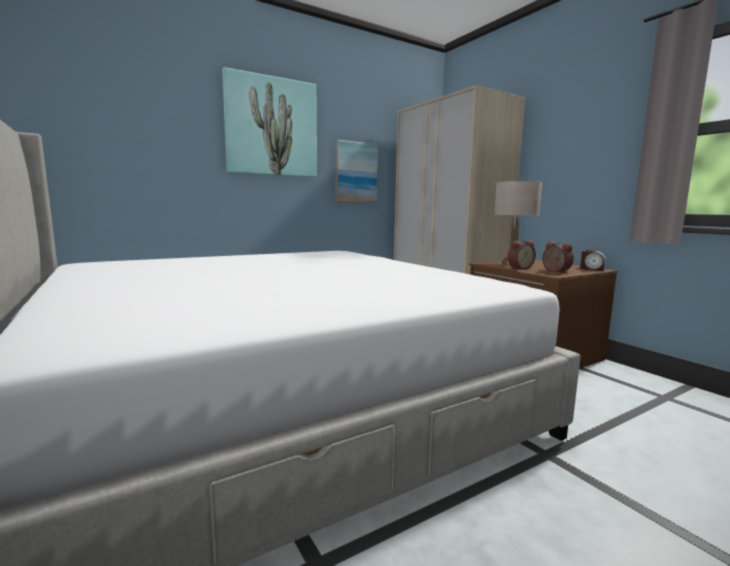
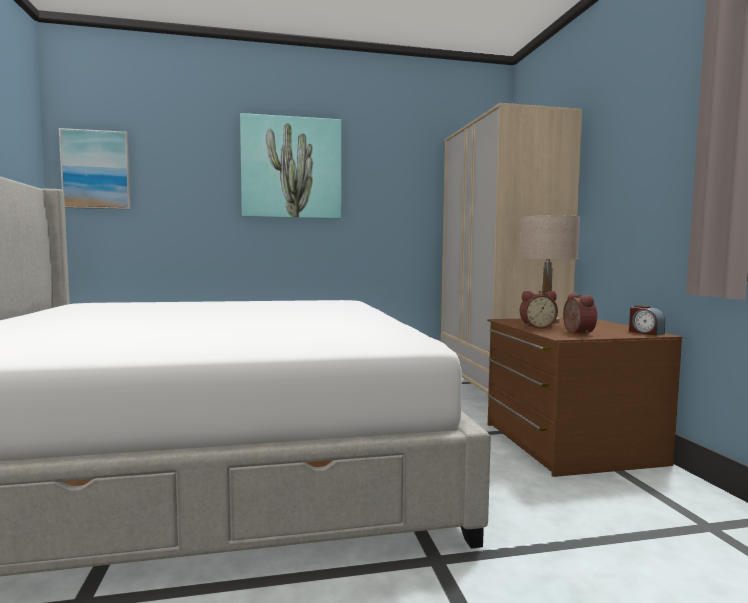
camera: 20 degrees right, 5 degrees down
picture [335,140,379,203] -> picture moved to [59,128,131,209]

